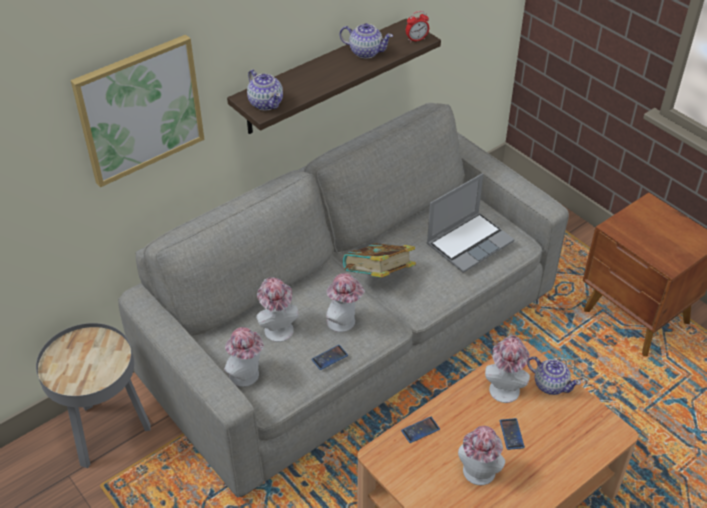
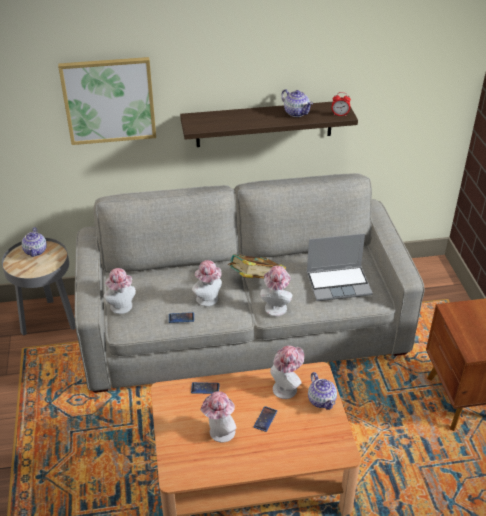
camera: 30 degrees right, 5 degrees down
teapot [247,70,283,111] -> teapot moved to [22,227,47,257]
hat [256,277,299,342] -> hat moved to [260,266,292,316]

